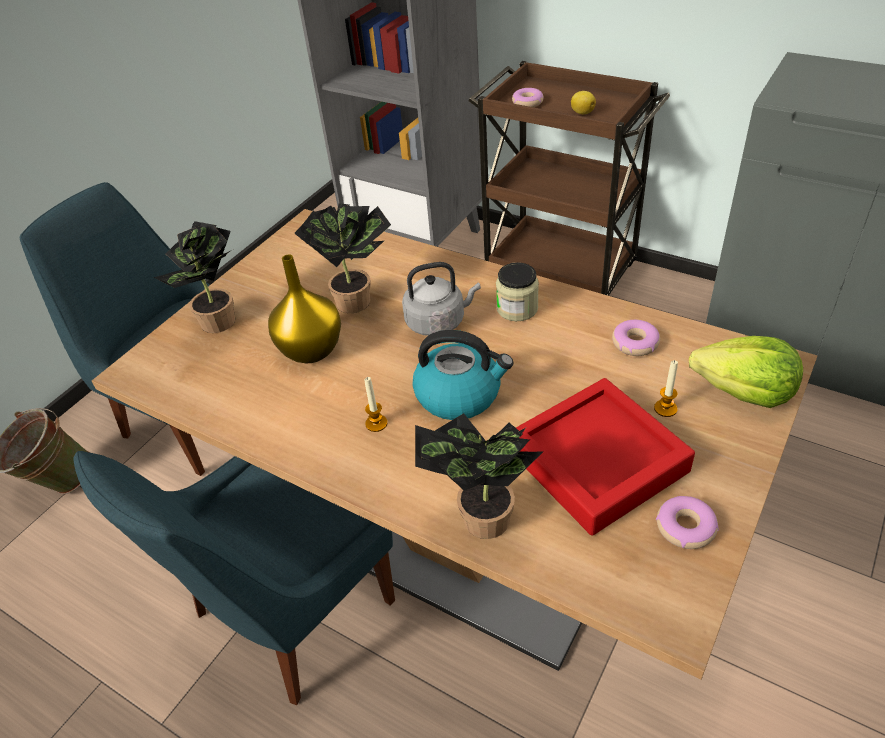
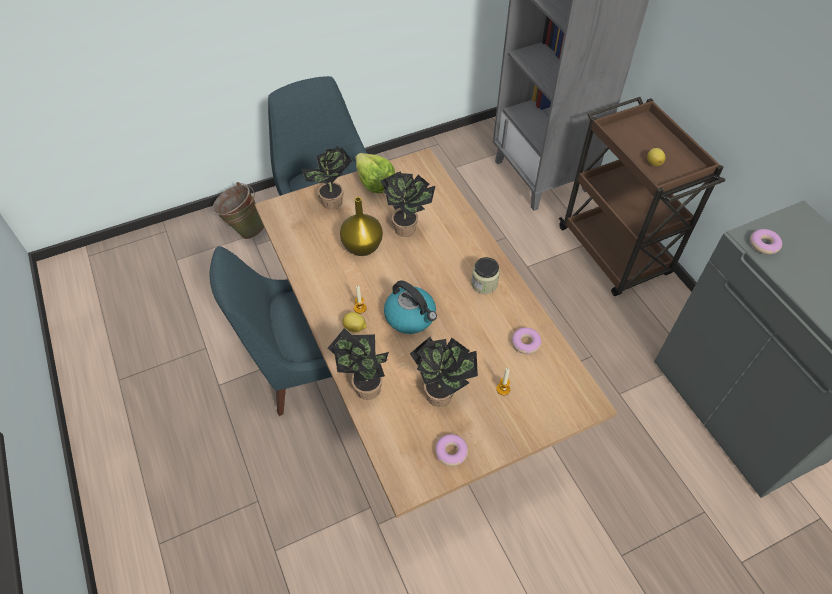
camera: 30 degrees right, 10 degrees up
grey kettle [402,262,481,336] -> none
donut [512,88,544,107] -> donut moved to [750,229,782,254]
red tray [516,378,695,536] -> potted plant [410,337,478,407]
lettuce [689,336,803,408] -> lettuce moved to [356,153,395,193]
none -> lemon [343,312,367,332]

